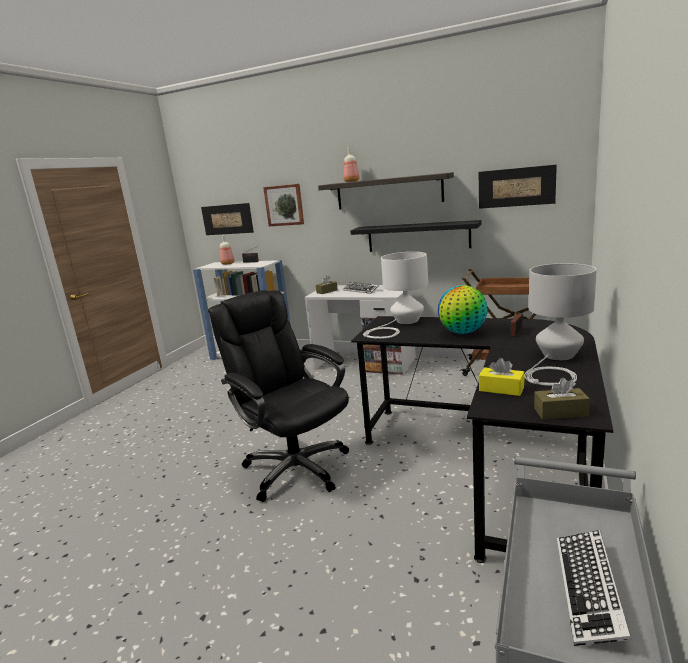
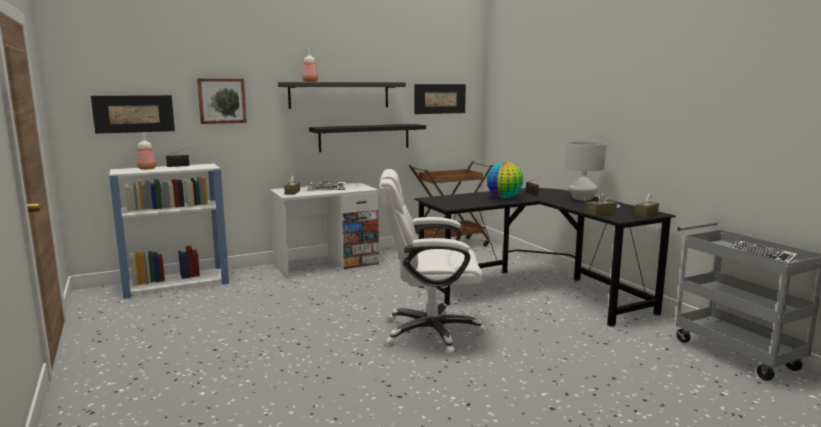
camera: 50 degrees left, 5 degrees down
black office chair [208,290,349,502] -> white office chair [379,169,486,355]
white table lamp [363,252,428,339] -> none
yellow tissue box [479,358,524,396] -> brown tissue box [587,192,617,215]

